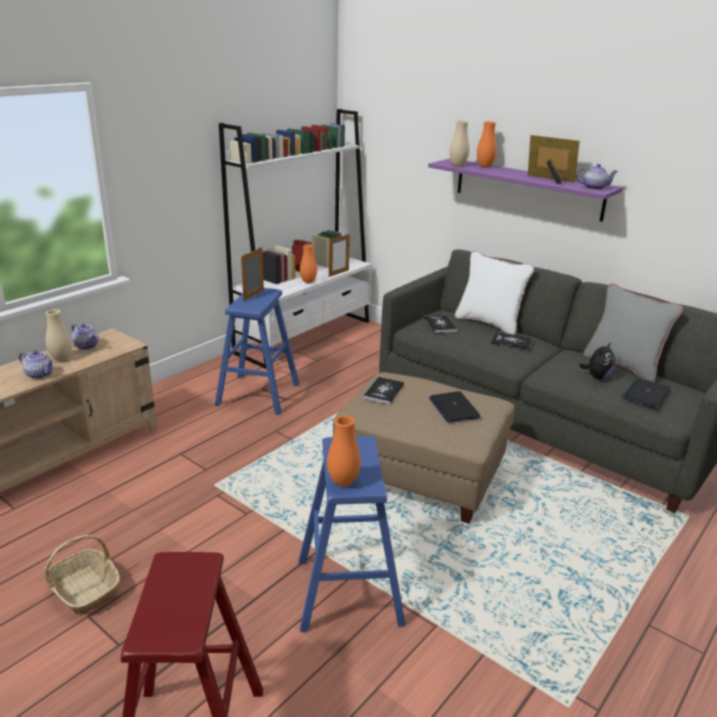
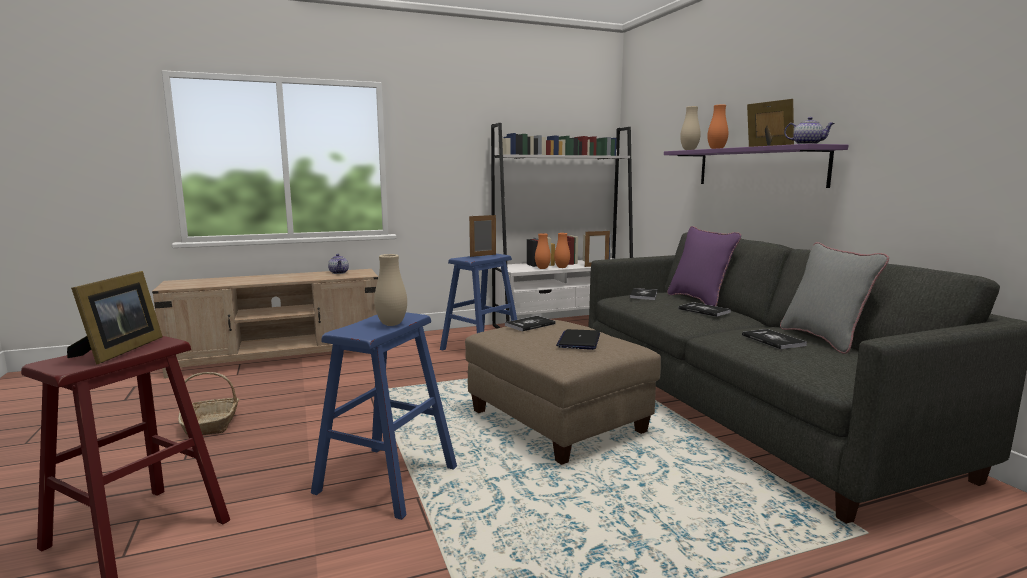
camera: 30 degrees right, 15 degrees down
teapot [19,351,54,379] -> none
beige vase [45,309,72,361] -> beige vase moved to [374,254,407,326]
orange vase [327,415,361,486] -> orange vase moved to [535,233,551,269]
white pillow [455,251,534,335] -> purple pillow [667,226,741,306]
plush toy [579,342,615,379] -> book [742,329,807,349]
laptop [622,378,670,408] -> none
none -> picture frame [67,271,163,364]

